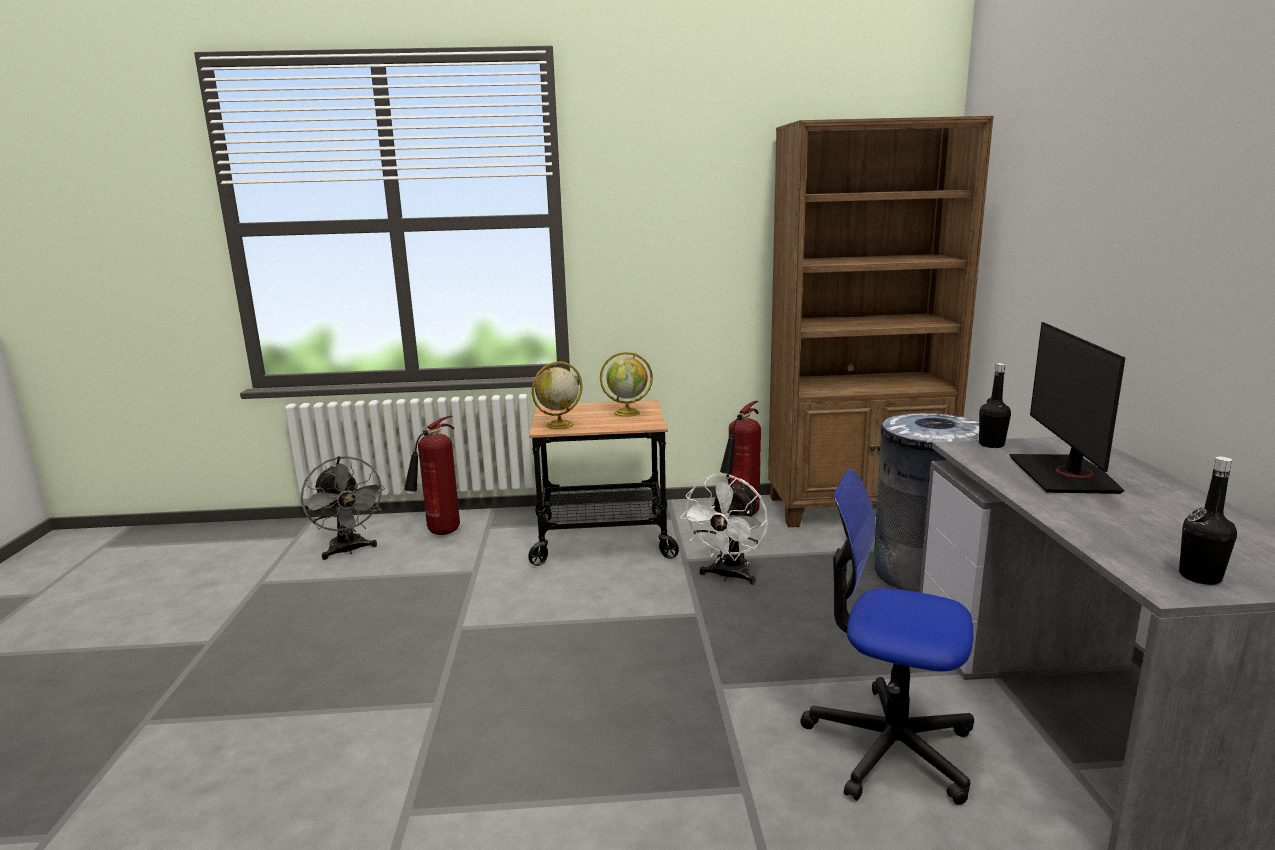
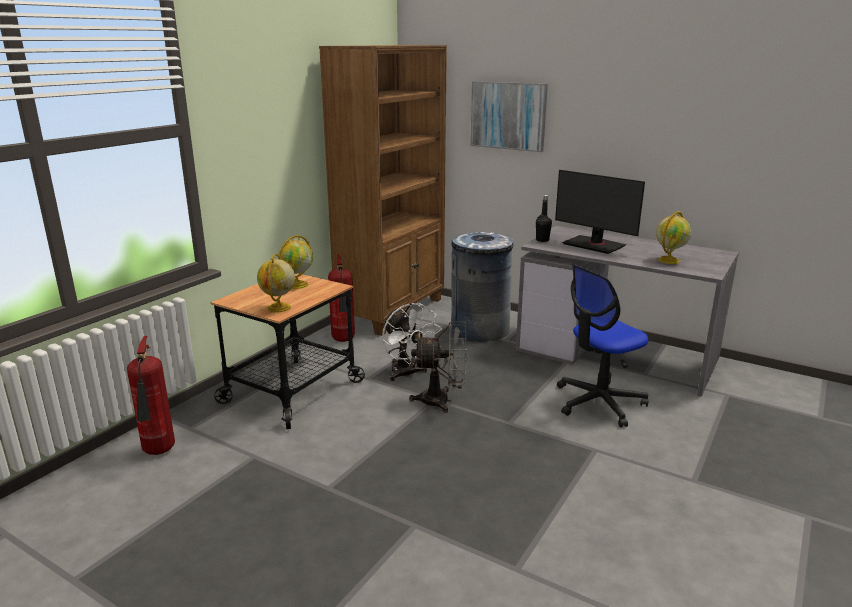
camera: 55 degrees left, 5 degrees up
grey fan [301,456,385,560] -> grey fan moved to [409,321,467,413]
black bottle [1179,457,1237,585] -> none
none -> picture [470,81,548,152]
none -> globe [656,211,691,264]

